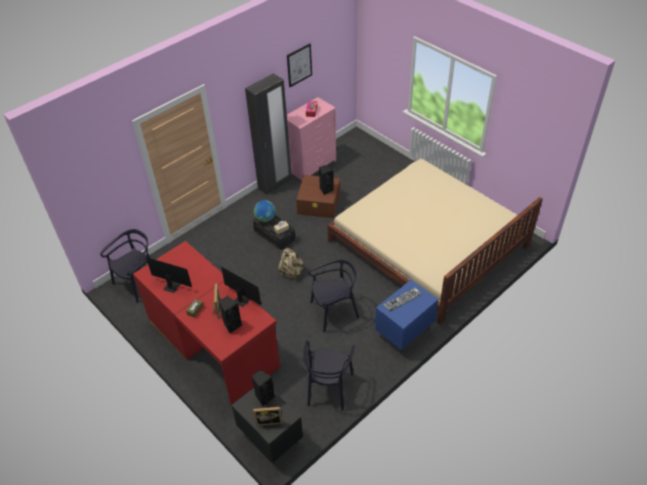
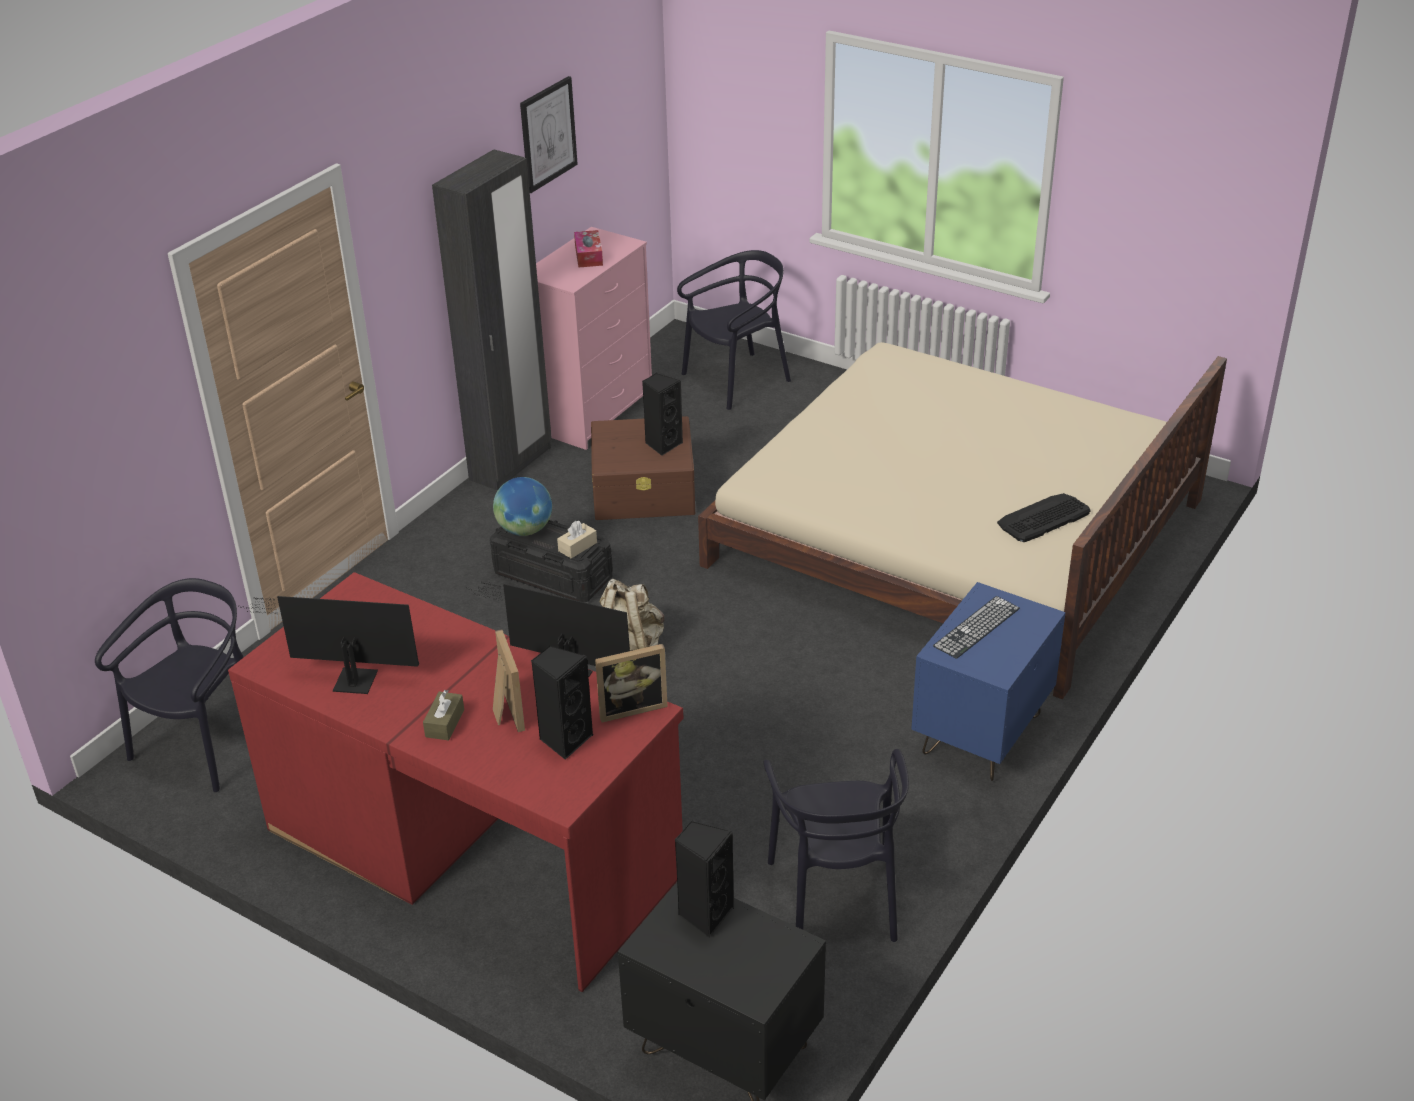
camera: 15 degrees left, 10 degrees down
picture frame [253,407,282,426] -> picture frame moved to [595,644,668,723]
black chair [308,259,359,332] -> black chair moved to [677,250,791,410]
none -> keyboard [997,493,1091,542]

